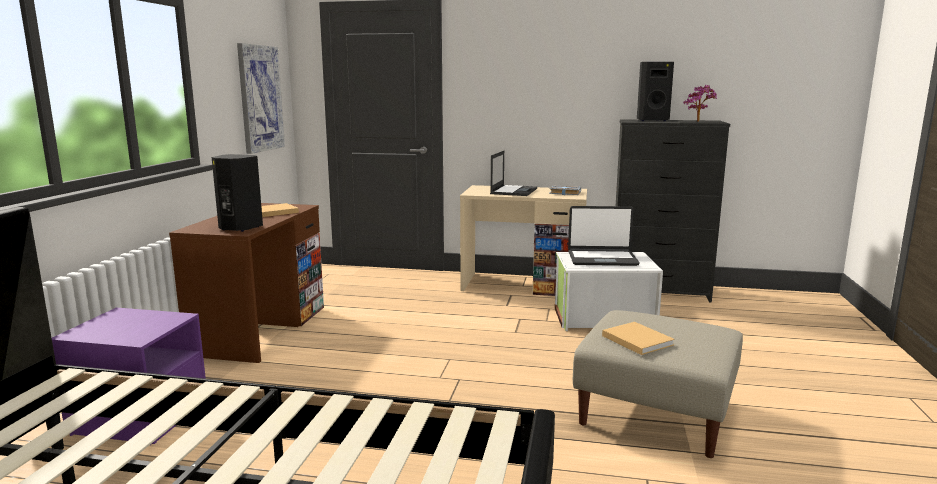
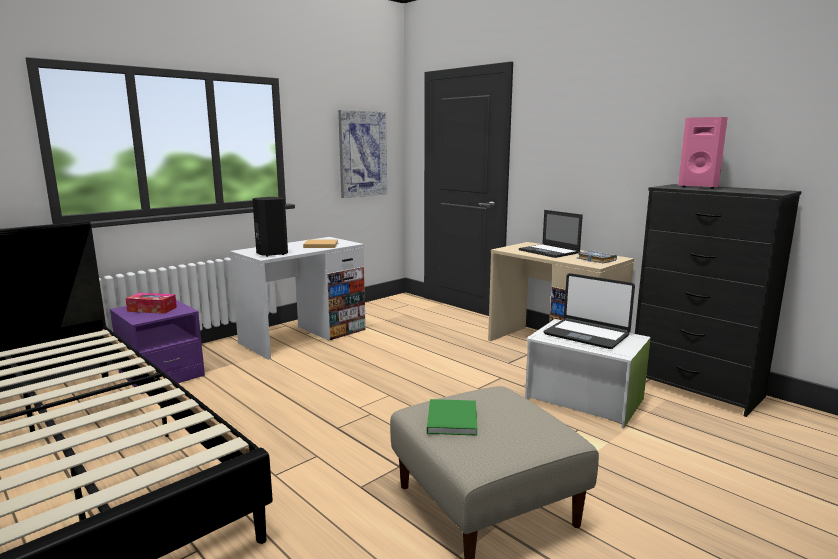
camera: 35 degrees right, 0 degrees up
brown desk [169,203,324,363] -> white desk [230,237,366,360]
laptop [490,151,537,196] -> laptop turned 90 degrees clockwise [519,210,583,258]
beige book [602,322,675,355] -> green book [427,399,478,436]
black speaker [637,62,674,121] -> pink speaker [678,117,728,188]
potted plant [683,85,717,122] -> none
none -> tissue box [125,293,177,314]

